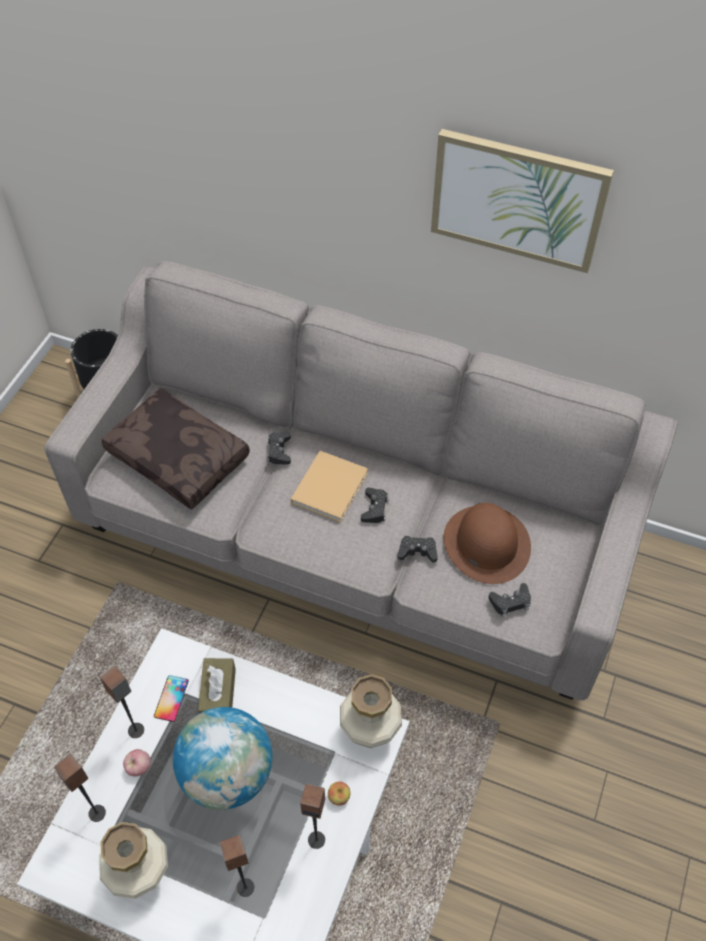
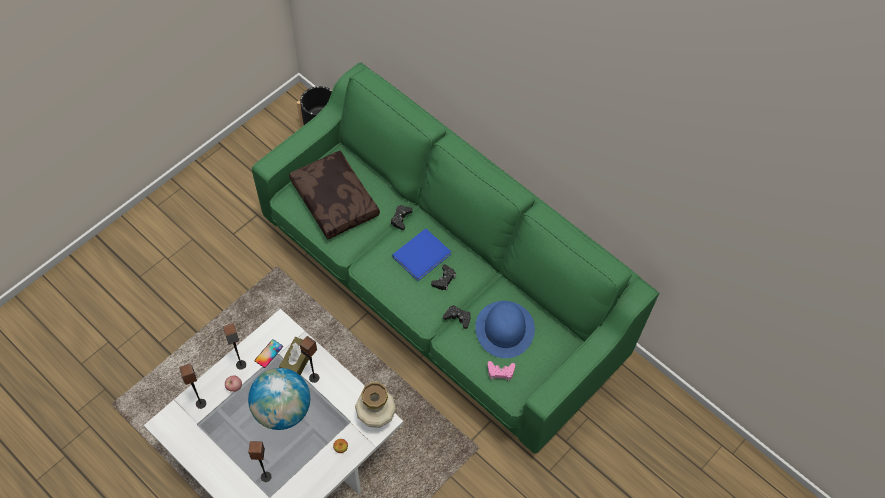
camera: 20 degrees right, 5 degrees up
grey sofa [44,261,678,700] -> green sofa [252,63,659,454]
vase [99,822,168,899] -> none
beige book [291,451,368,523] -> blue book [392,228,451,281]
speaker [300,783,325,849] -> speaker moved to [300,336,319,383]
picture [431,129,614,273] -> none
brown hat [443,503,531,584] -> blue hat [475,301,535,358]
black game controller [488,583,531,617] -> pink game controller [487,361,515,381]

